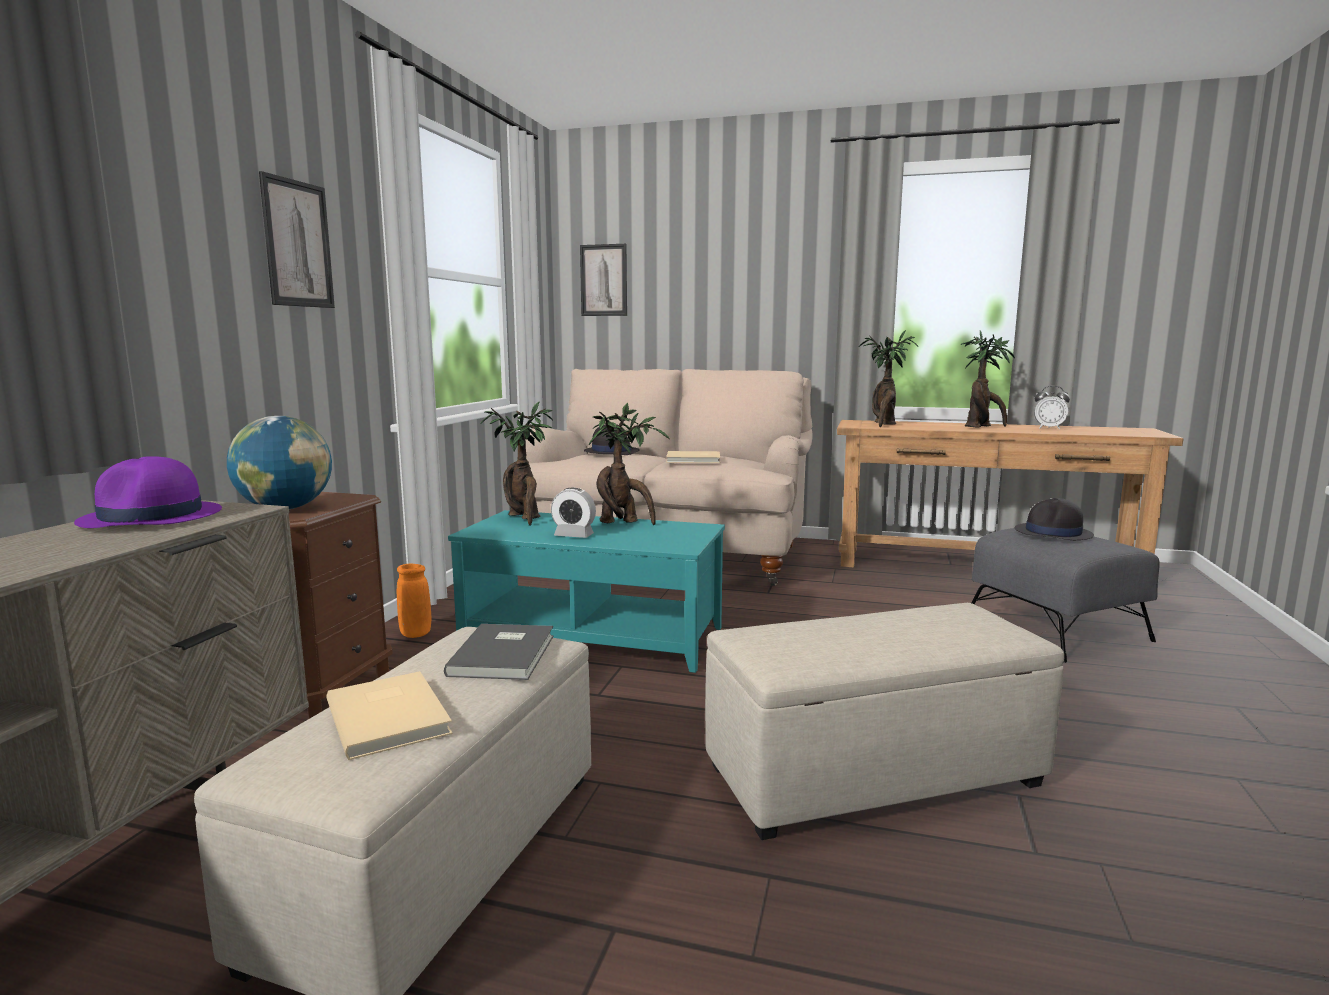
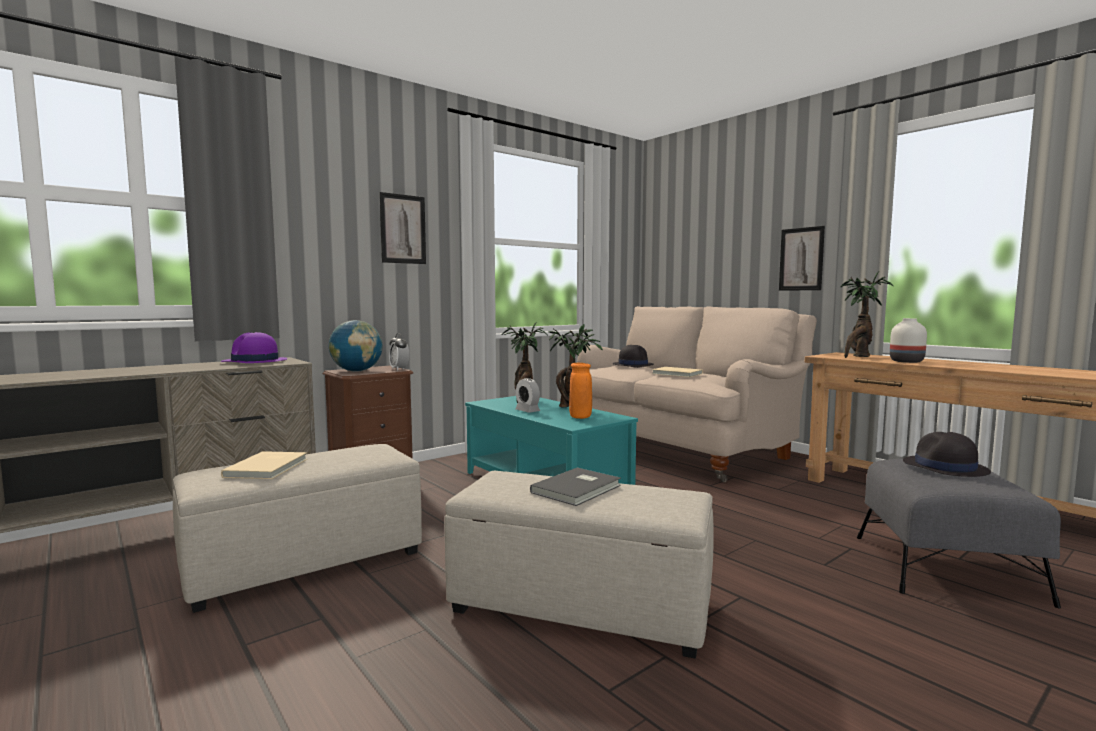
camera: 35 degrees right, 5 degrees down
orange vase [397,564,431,638] -> orange vase moved to [569,363,592,419]
grey book [444,624,554,680] -> grey book moved to [530,468,621,506]
picture [580,244,627,316] -> picture moved to [779,226,825,291]
potted plant [961,331,1015,428] -> none
alarm clock [1034,386,1070,429] -> alarm clock moved to [389,333,409,371]
none -> white vase [890,318,927,363]

